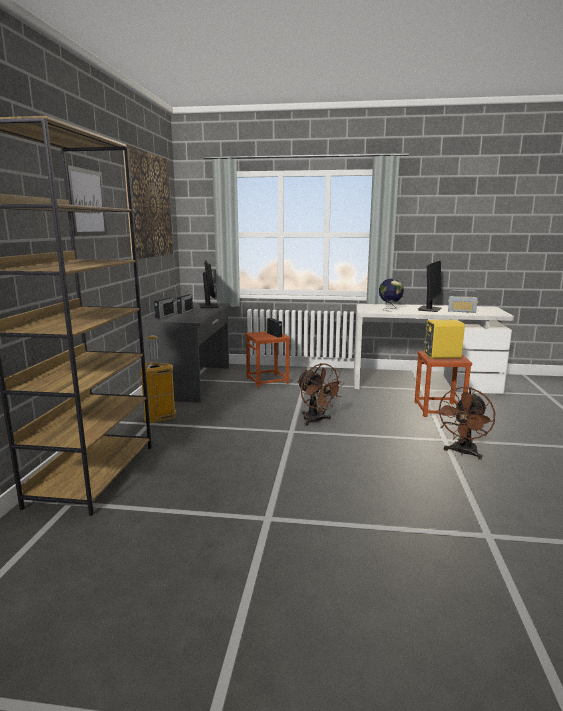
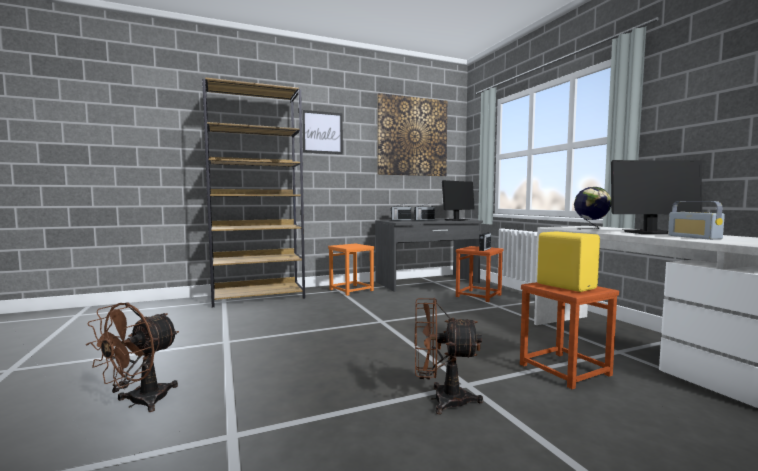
camera: 60 degrees right, 10 degrees down
trash can [140,335,176,423] -> orange stool [328,244,374,296]
brown fan [297,363,344,426] -> brown fan moved to [86,302,179,412]

